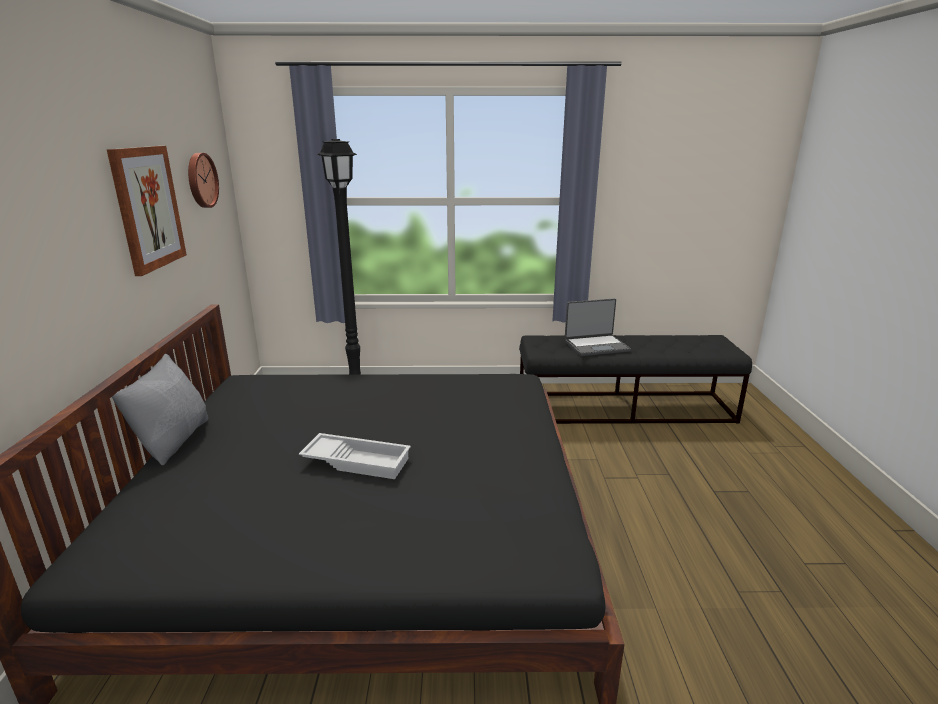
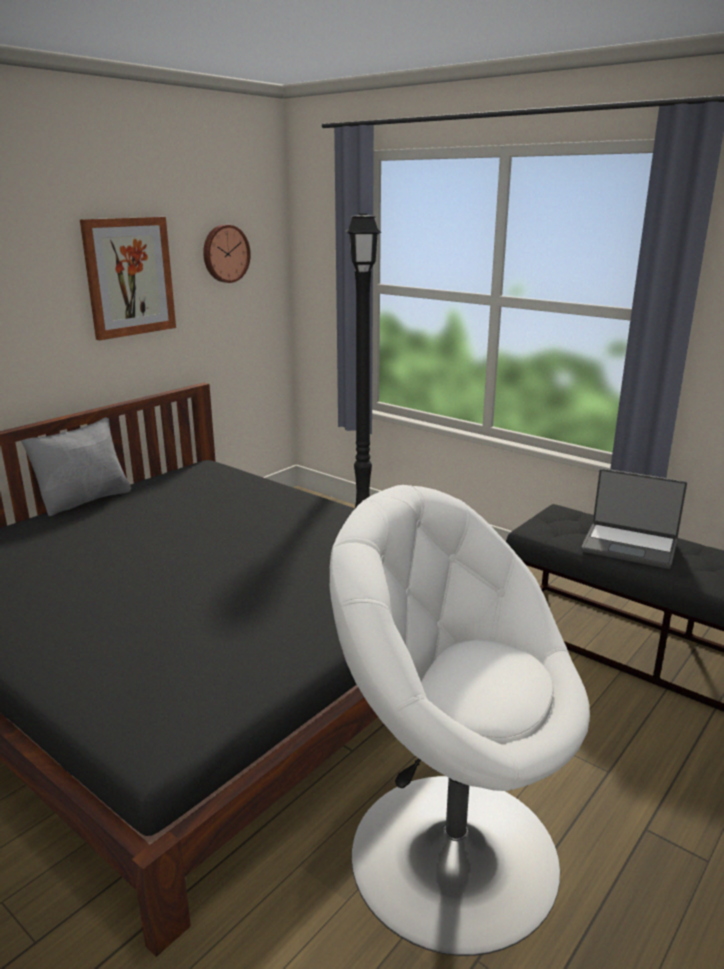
camera: 40 degrees right, 0 degrees up
white tray [299,433,411,479] -> none
none -> white armchair [330,485,590,956]

